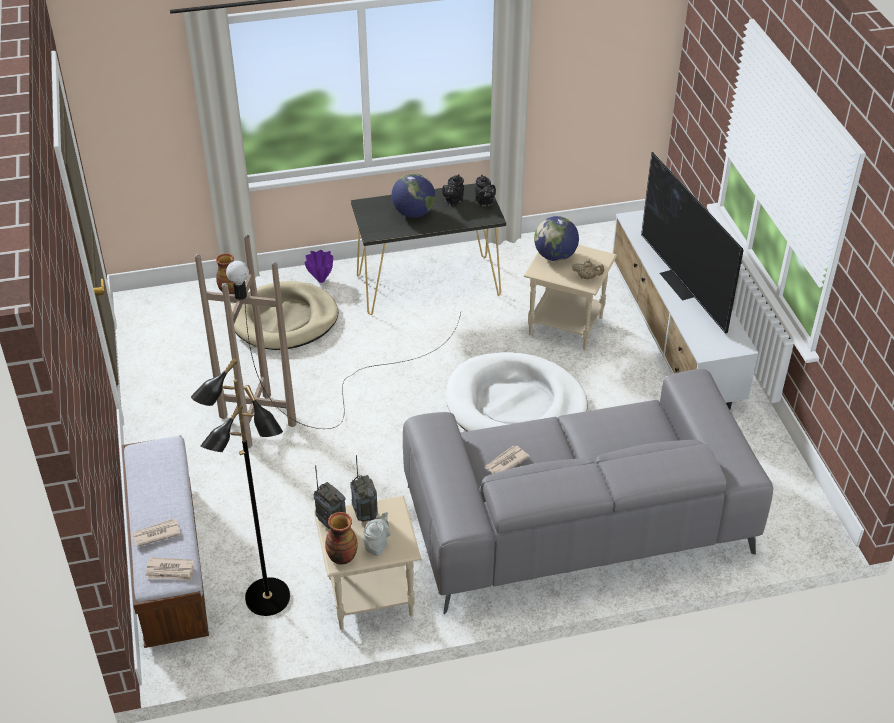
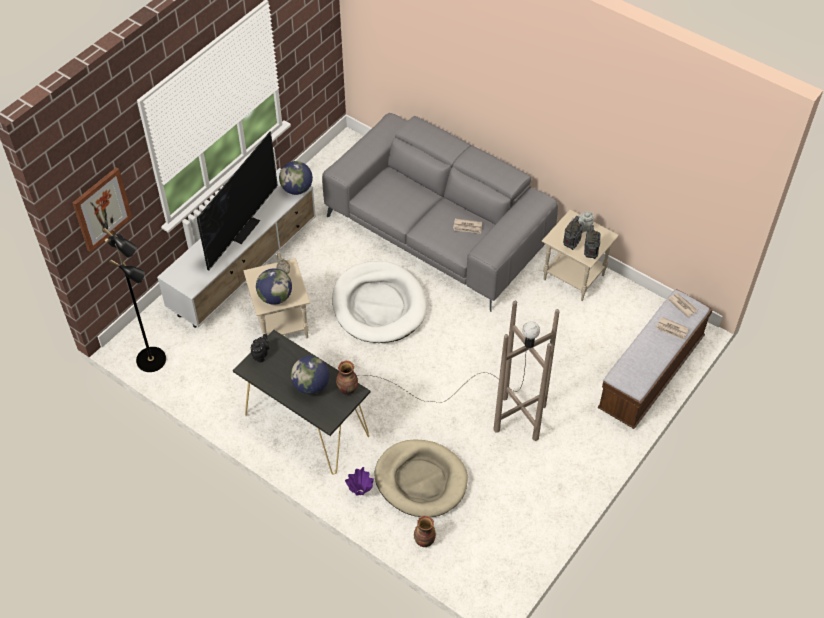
camera: 130 degrees left, 10 degrees up
black floor lamp [191,358,290,616] -> black floor lamp moved to [102,228,166,372]
vase [325,512,358,565] -> vase moved to [336,361,358,395]
black teapot [442,174,464,206] -> none
none -> picture [73,167,132,252]
none -> globe [279,161,313,195]

